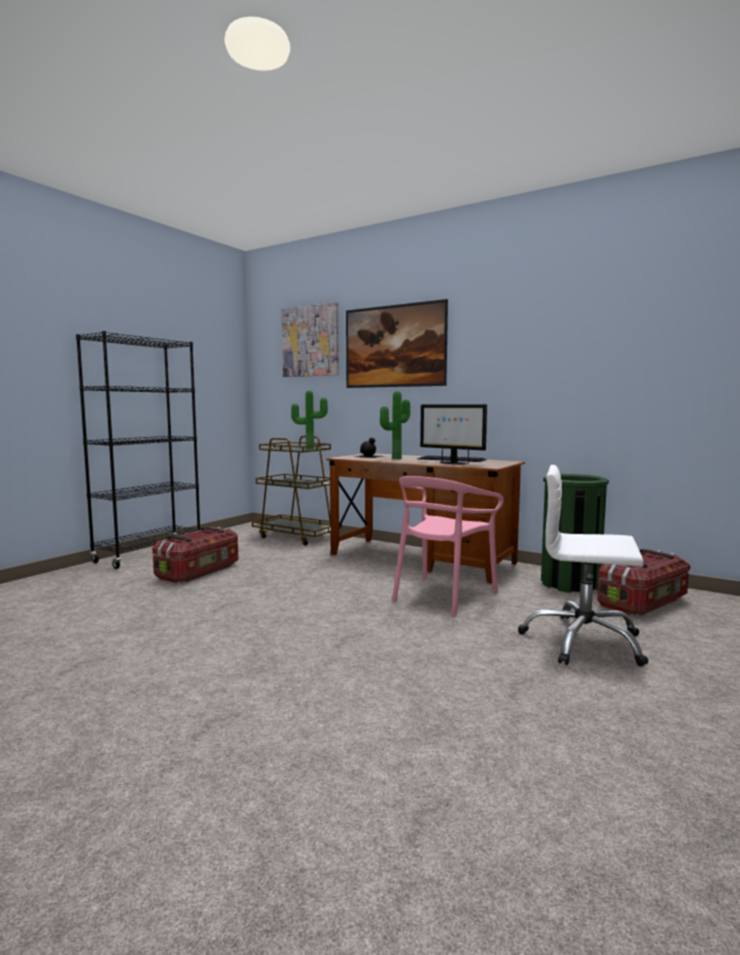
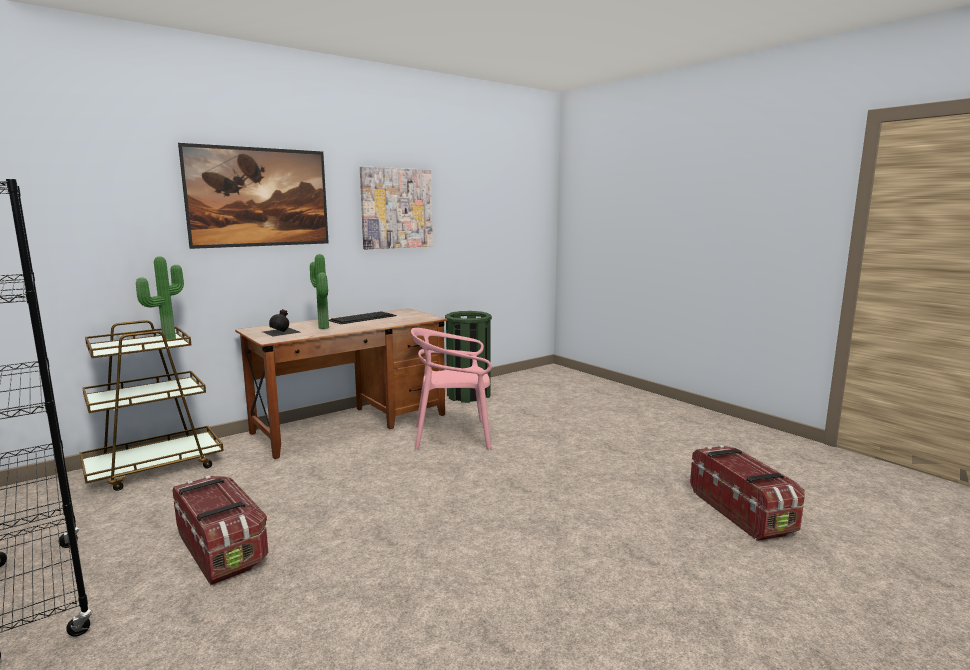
camera: 70 degrees left, 5 degrees up
picture [281,302,339,377] -> picture moved to [360,166,433,249]
pink chair [392,476,503,616] -> pink chair turned 120 degrees clockwise [411,328,492,449]
monitor [420,404,487,464] -> none
white office chair [518,465,648,666] -> none
storage box [597,549,691,616] -> storage box moved to [690,445,805,541]

